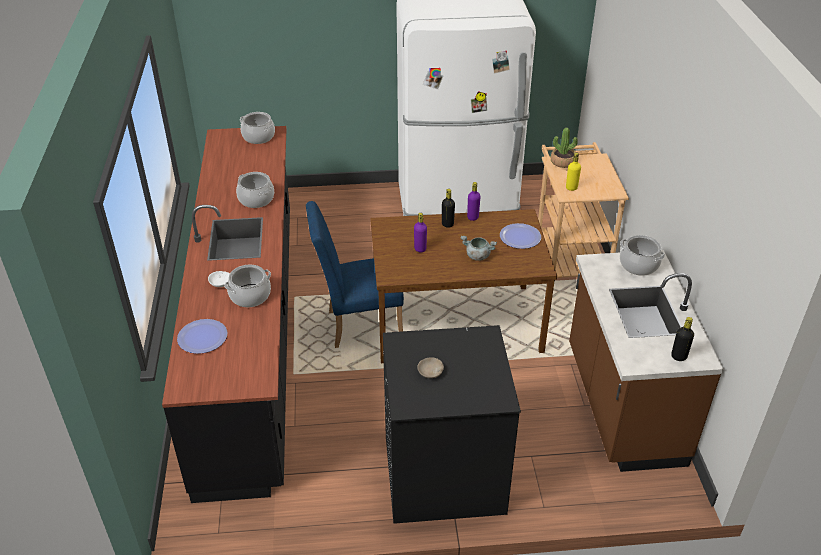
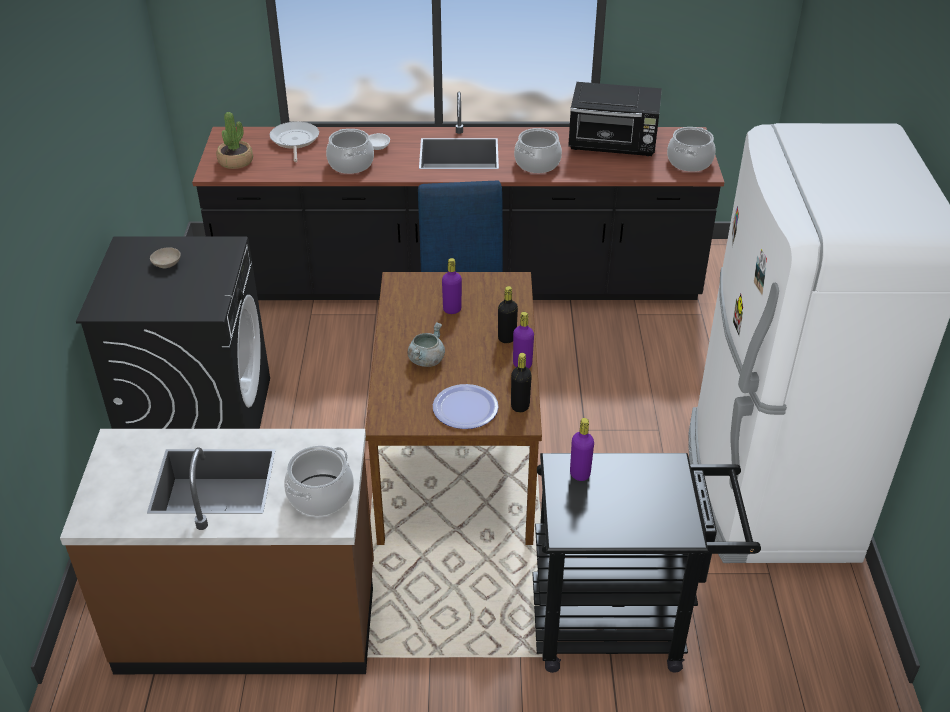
camera: 95 degrees right, 0 degrees up
plate [177,319,227,354] -> frying pan [270,121,319,162]
beige cart [538,142,629,278] -> black cart [532,453,761,673]
potted plant [551,128,578,168] -> potted plant moved to [216,112,253,169]
yellow bottle [566,153,581,191] -> purple bottle [570,418,594,481]
black bottle [671,317,694,361] -> black bottle moved to [511,353,532,412]
none -> black microwave [568,82,662,156]

